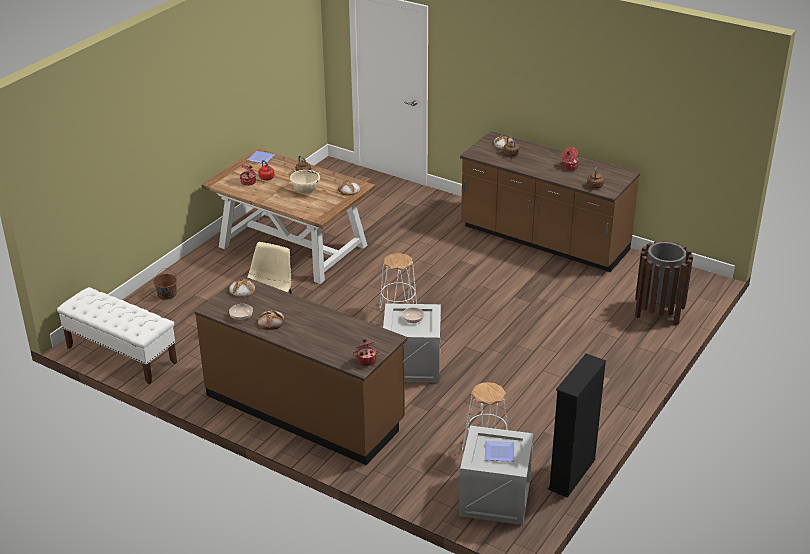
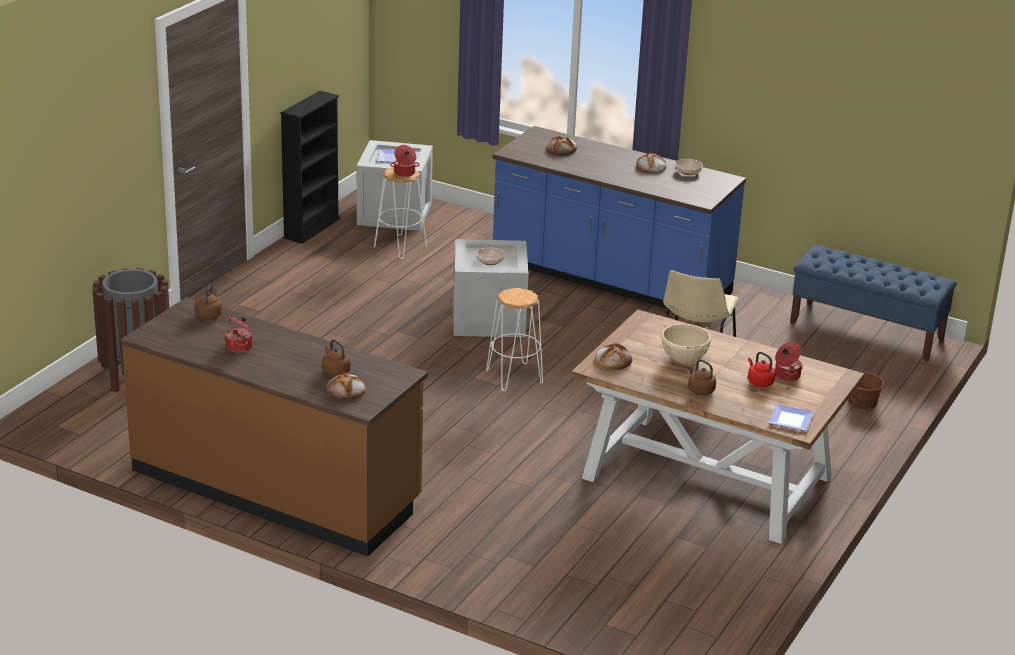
camera: 175 degrees right, 5 degrees down
white bench [57,287,177,384] -> blue bench [790,245,956,361]
brown counter [195,276,407,465] -> blue counter [492,126,746,309]
bread [229,279,255,298] -> bread moved to [546,136,577,156]
cooking pot [353,339,381,366] -> cooking pot moved to [390,145,420,177]

